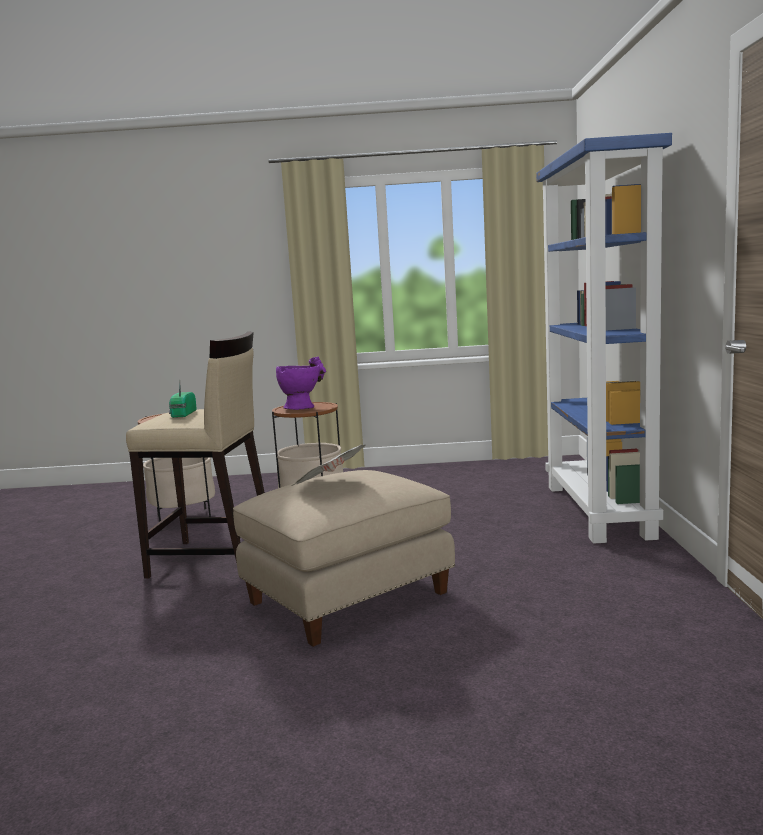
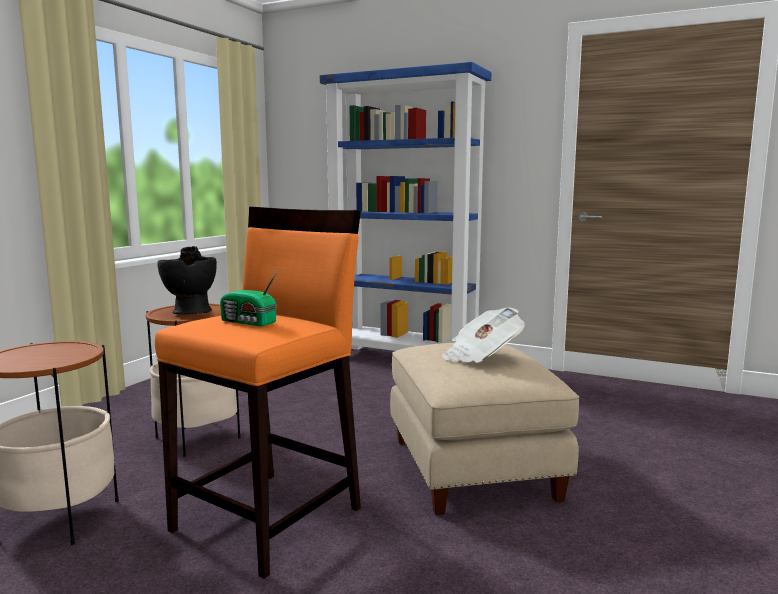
camera: 65 degrees left, 0 degrees up
beige stool [126,331,265,579] -> orange stool [155,206,361,579]
purple vase [276,356,326,410] -> black vase [158,246,217,315]

